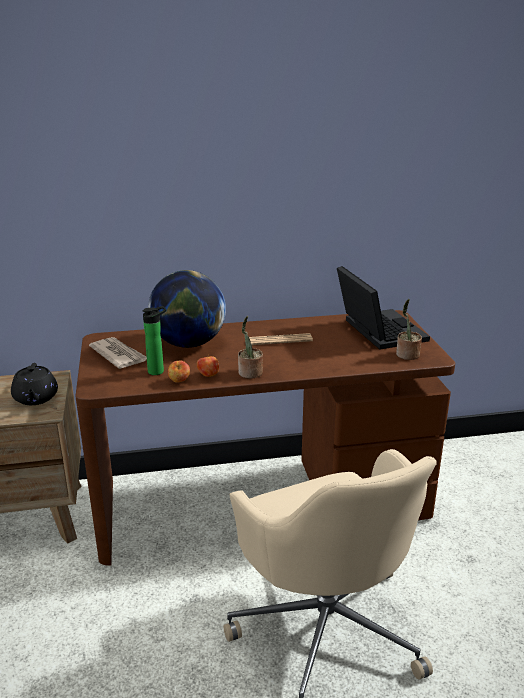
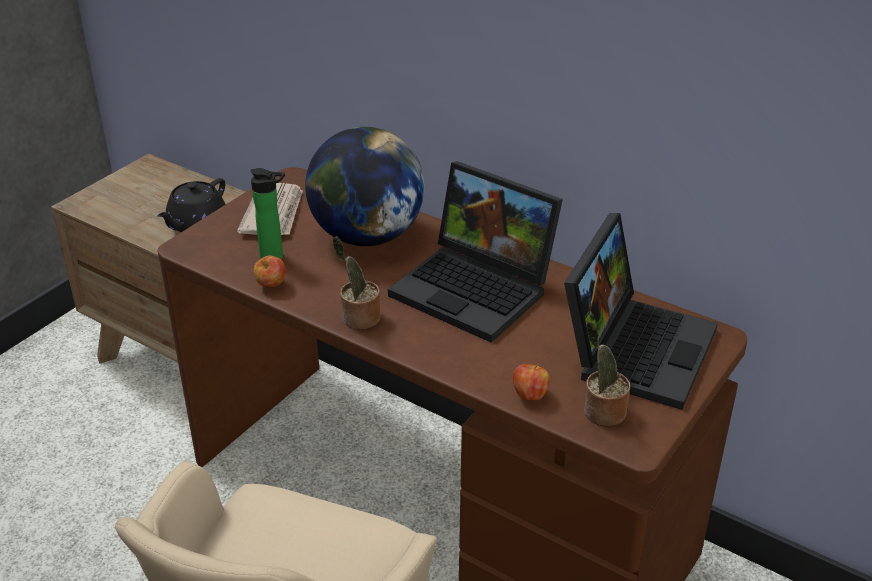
camera: 45 degrees right, 10 degrees up
apple [197,354,219,377] -> apple moved to [513,363,550,400]
newspaper [249,333,313,345] -> laptop [388,161,563,343]

